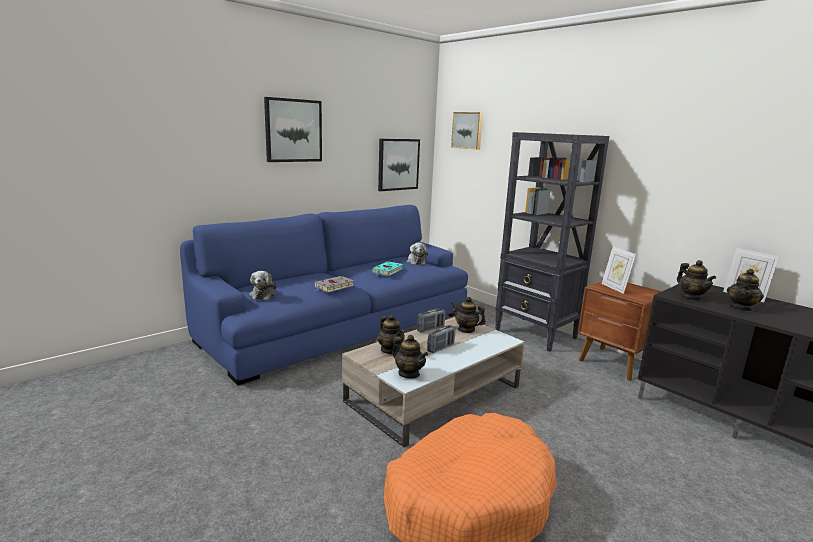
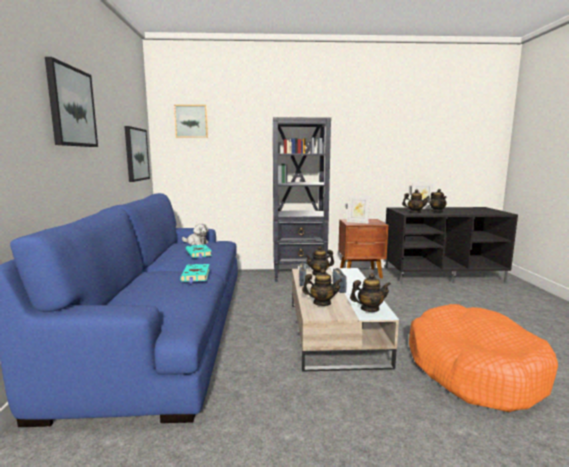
camera: 50 degrees left, 5 degrees down
plush toy [250,271,277,300] -> none
grey book [314,276,354,293] -> turquoise book [180,264,210,284]

